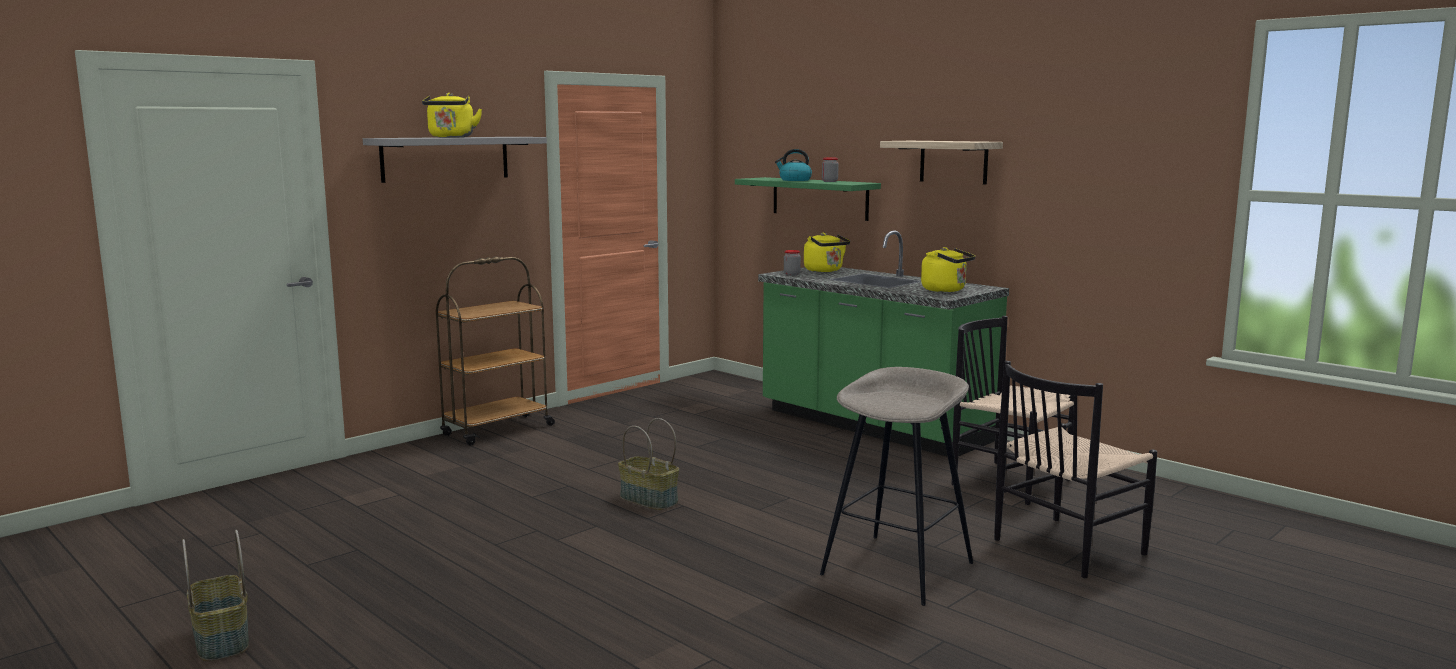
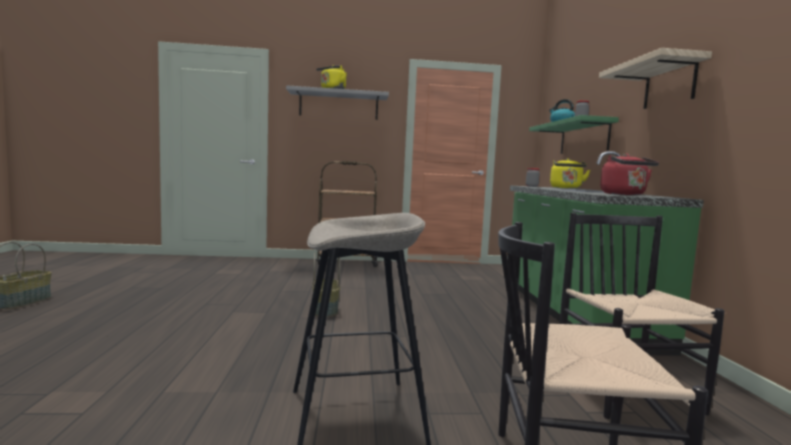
camera: 40 degrees right, 5 degrees down
yellow kettle [921,247,975,292] -> red kettle [600,154,659,195]

